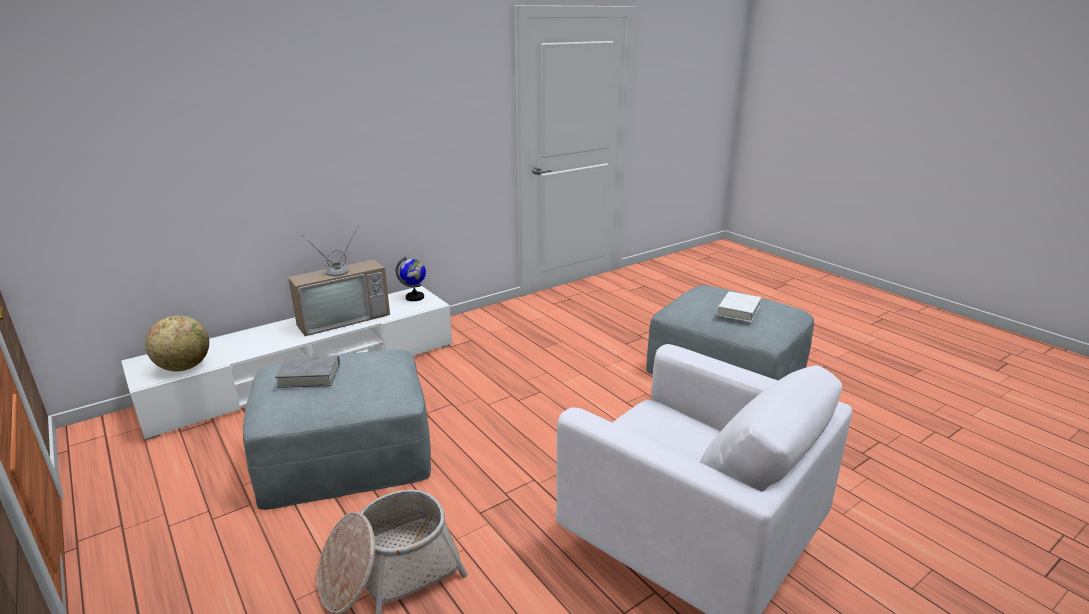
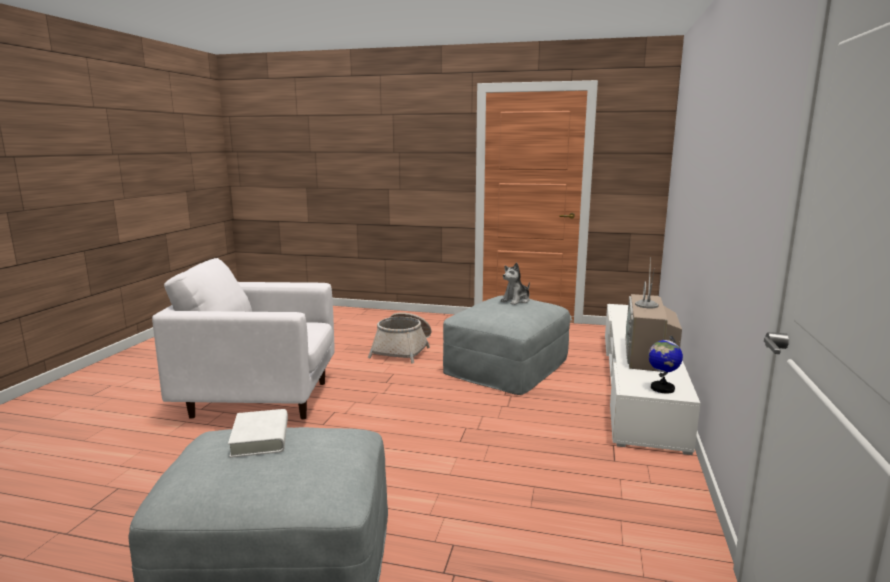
camera: 140 degrees right, 10 degrees down
globe [145,315,209,371] -> none
grey book [275,356,340,388] -> plush toy [501,262,530,305]

